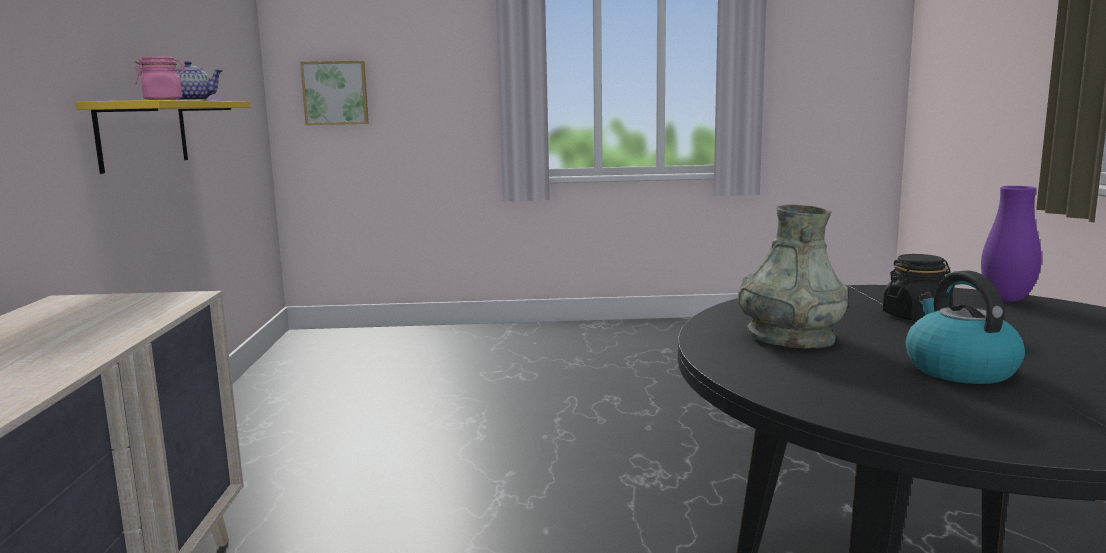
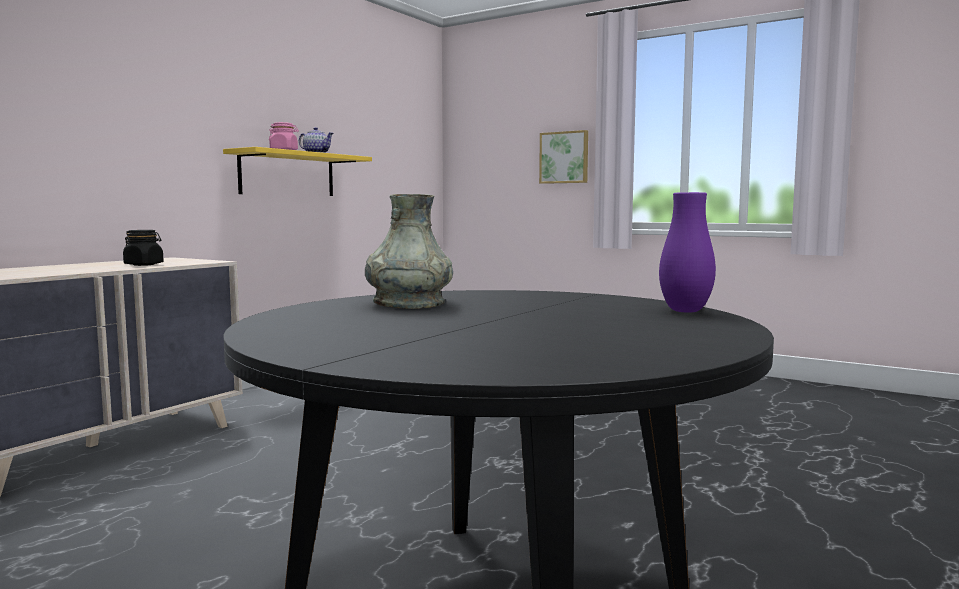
camera: 35 degrees right, 5 degrees down
picture [300,61,369,125] -> picture moved to [539,130,588,184]
black jar [882,254,953,321] -> black jar moved to [123,230,164,266]
kettle [906,270,1025,384] -> none

